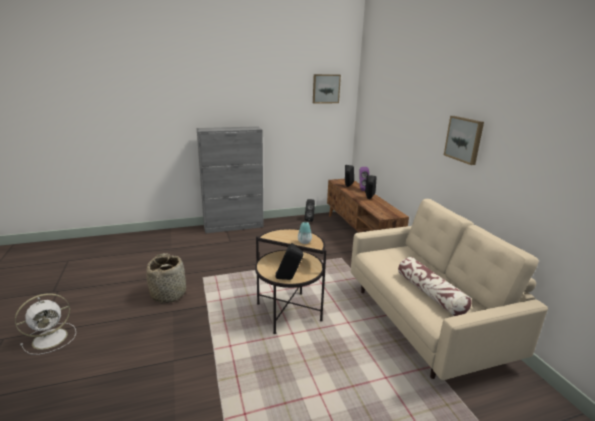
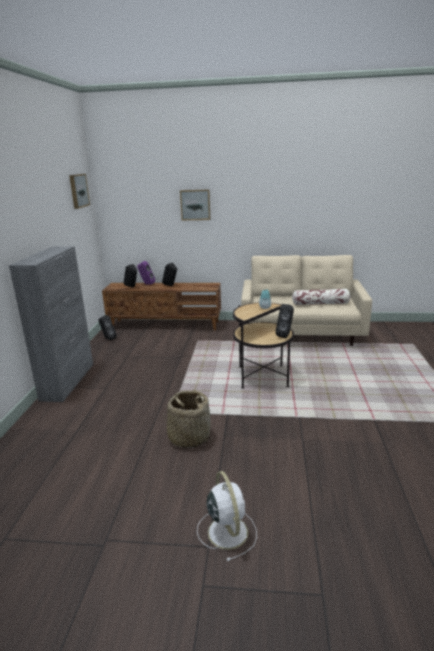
camera: 65 degrees left, 0 degrees up
picture [444,116,484,165] -> picture moved to [180,190,210,220]

